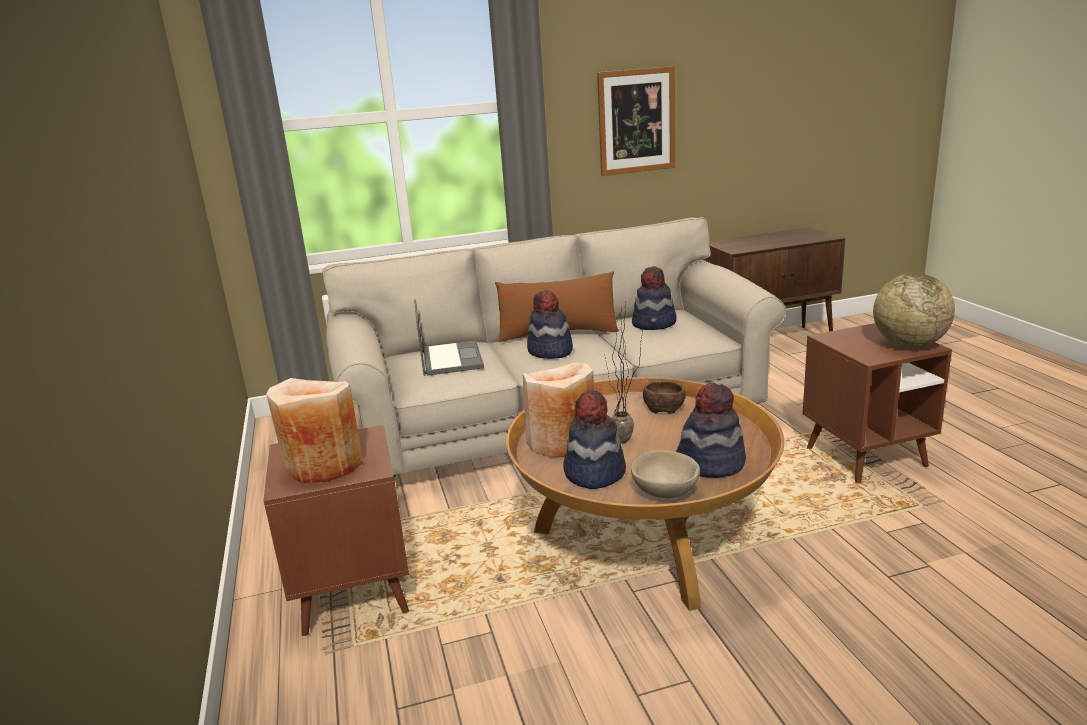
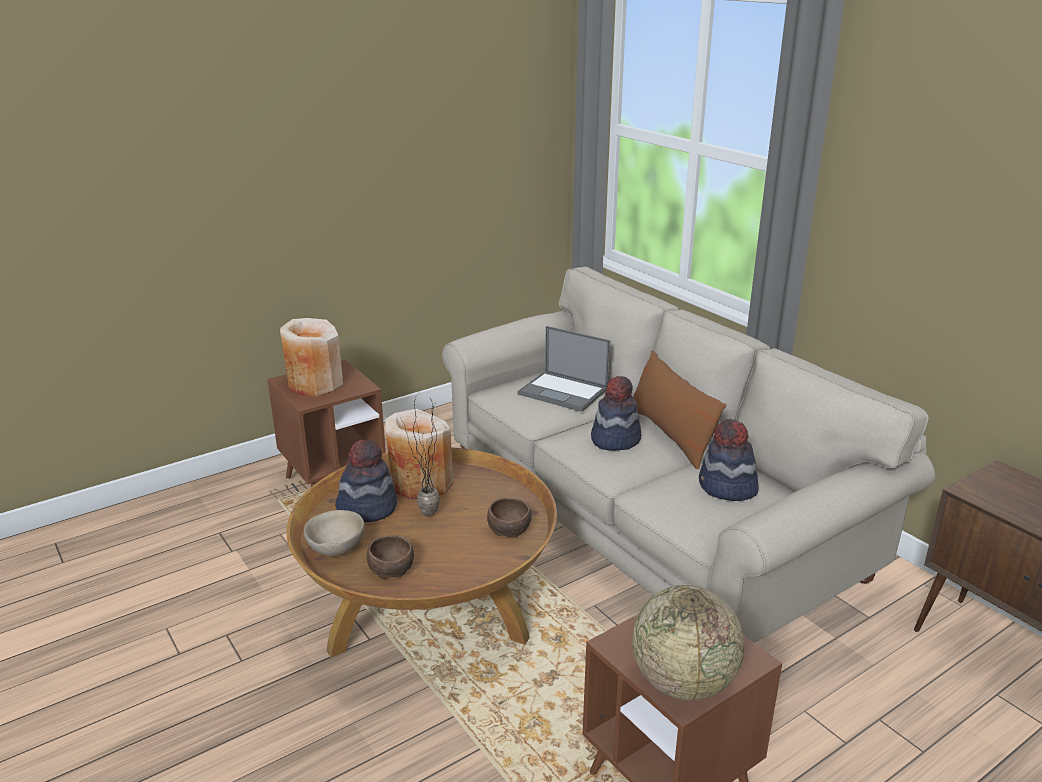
camera: 70 degrees right, 5 degrees up
laptop [414,299,484,376] -> laptop turned 60 degrees clockwise [518,326,611,412]
picture [597,66,675,176] -> none
hat [676,382,746,478] -> brown bowl [367,535,414,579]

